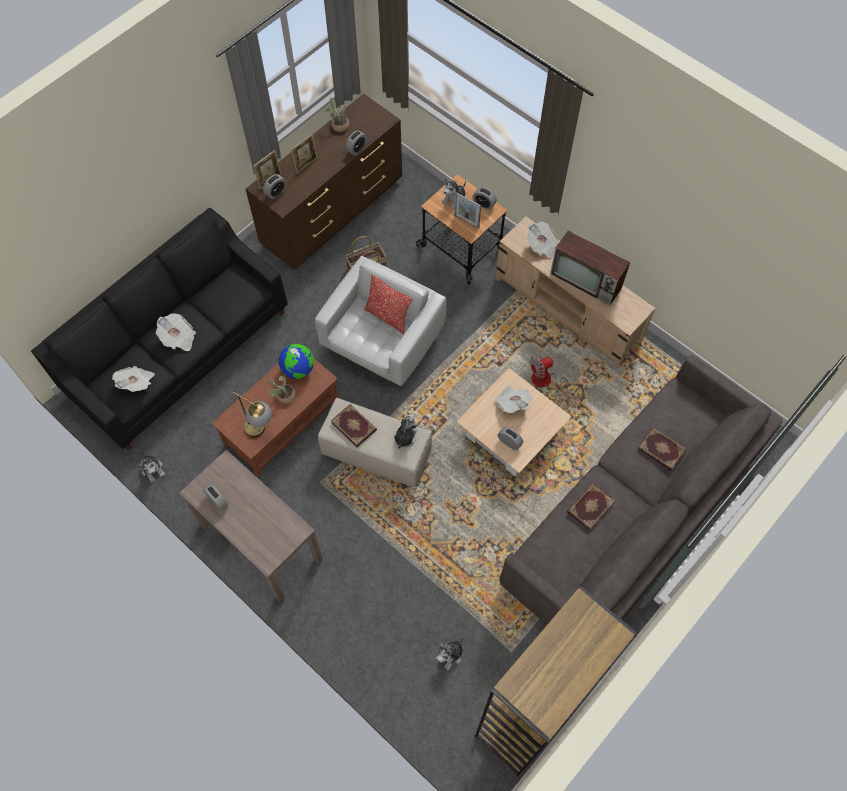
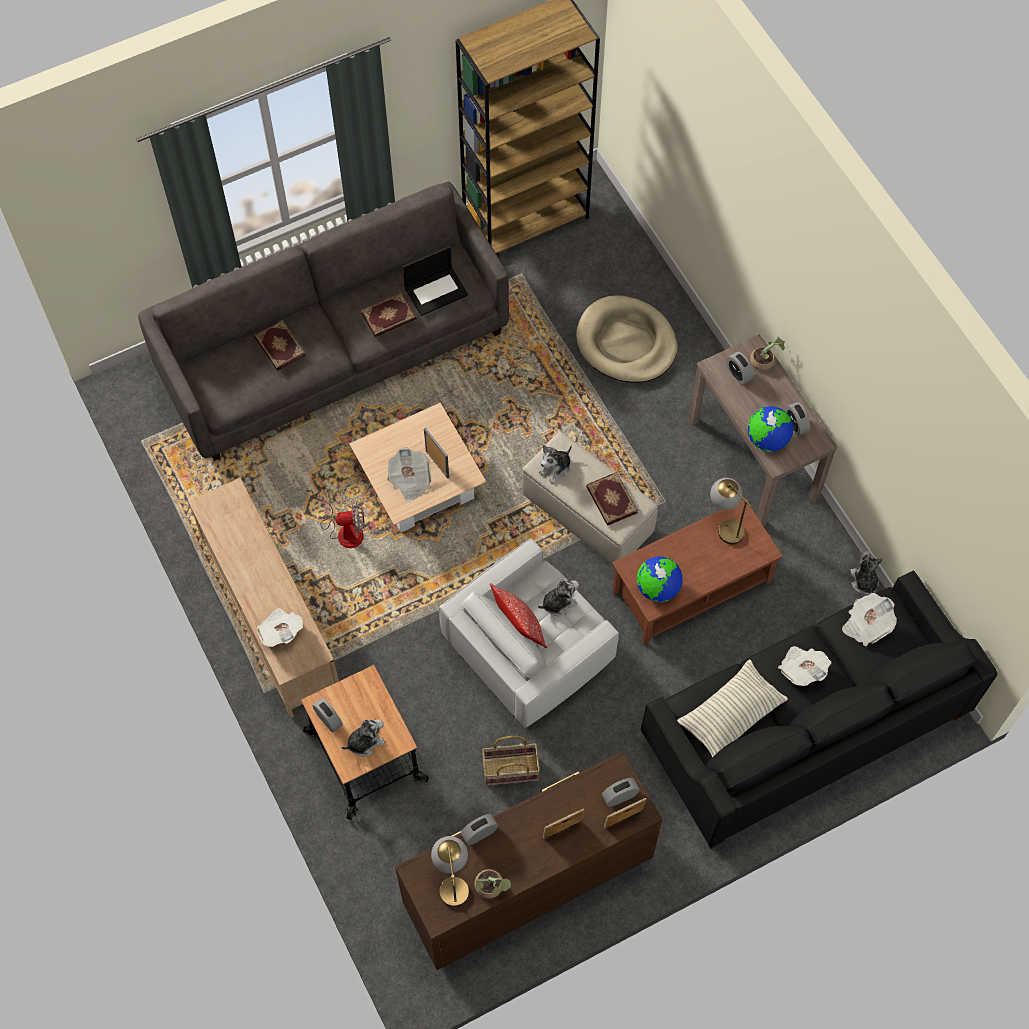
camera: 160 degrees left, 0 degrees up
potted plant [268,376,296,404] -> potted plant moved to [750,336,785,371]
plush toy [436,637,464,670] -> plush toy moved to [538,579,579,616]
picture frame [454,192,481,229] -> picture frame moved to [424,428,449,479]
alarm clock [498,427,523,450] -> alarm clock moved to [726,352,754,385]
television [550,231,630,305] -> none
none -> laptop [403,246,468,316]
none -> table lamp [431,836,469,907]
none -> beige dog bed [576,295,677,383]
none -> pillow [677,660,788,757]
none -> globe [748,406,793,452]

